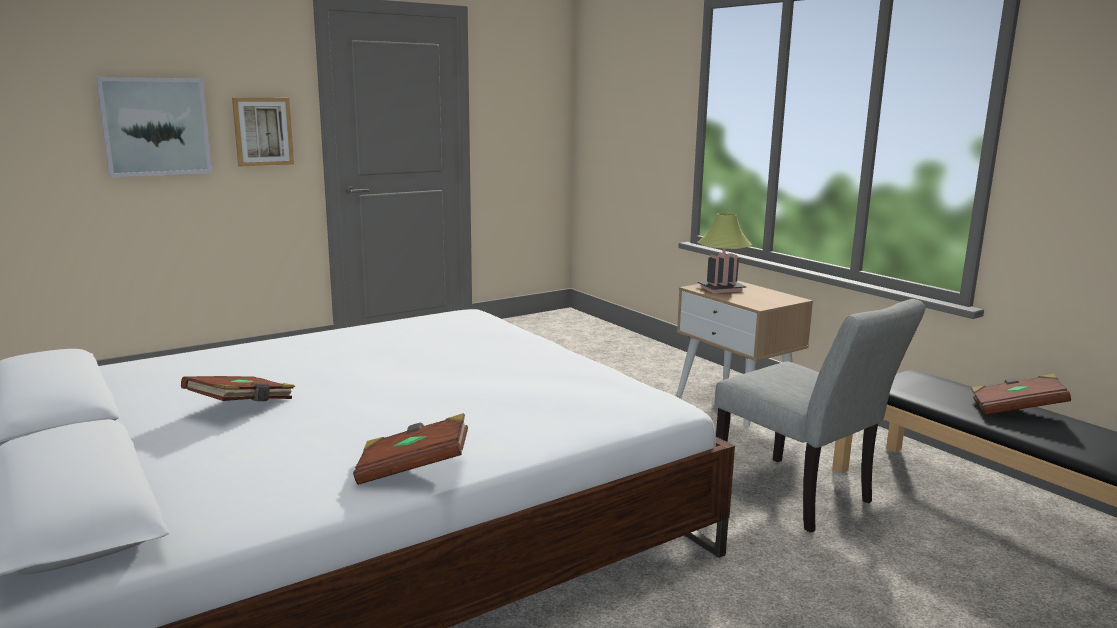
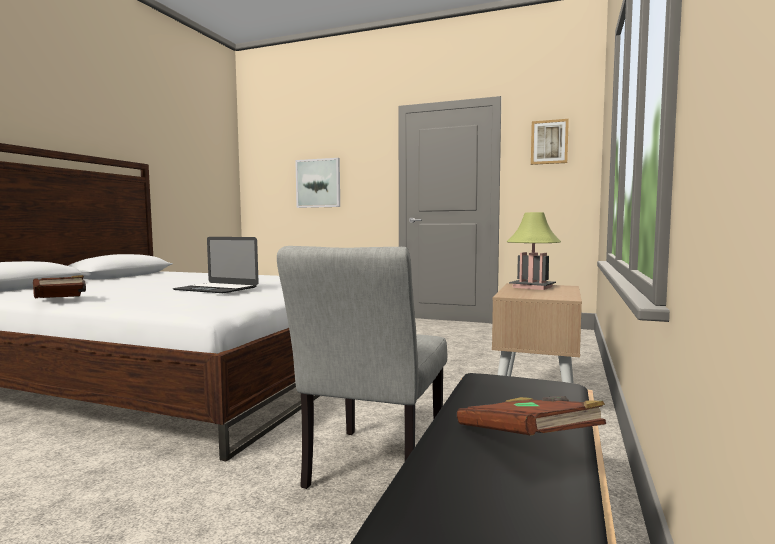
camera: 55 degrees right, 10 degrees down
brown book [181,376,295,401] -> none
picture [232,98,294,167] -> picture moved to [531,119,569,165]
none -> laptop [173,237,258,293]

